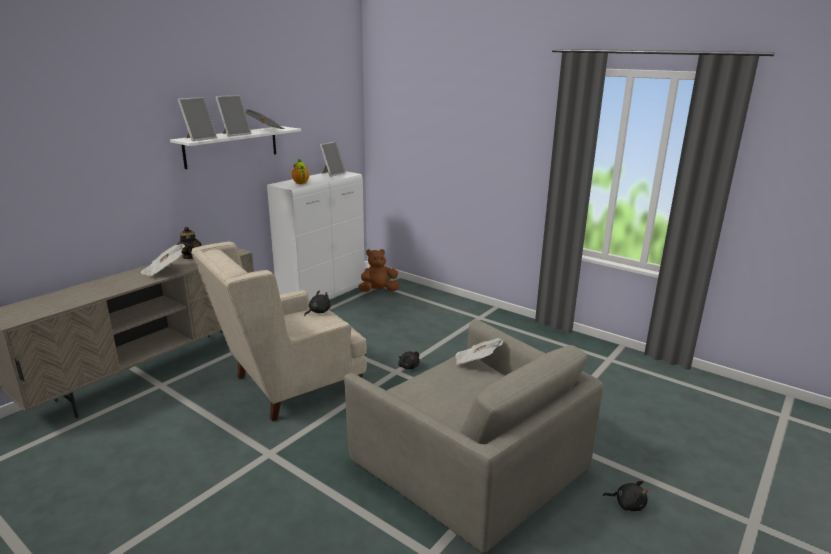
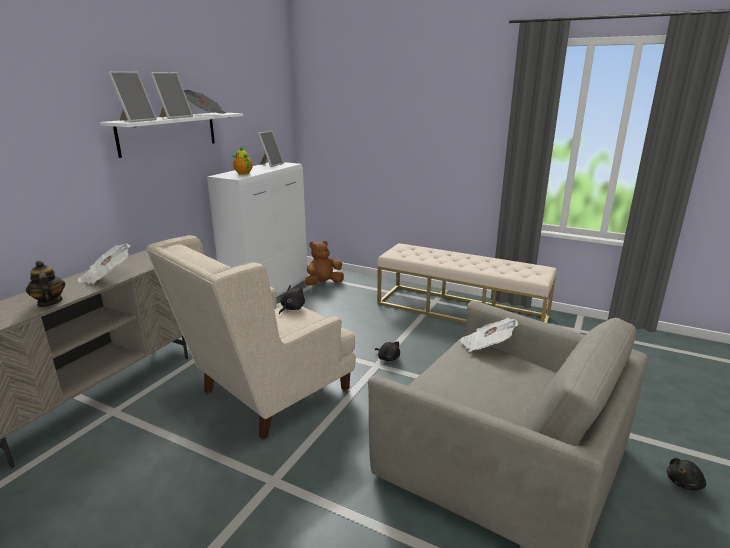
camera: 10 degrees left, 0 degrees up
teapot [177,227,202,259] -> teapot moved to [26,261,65,307]
black plush toy [603,481,649,511] -> black plush toy turned 135 degrees clockwise [667,458,706,491]
none -> beige bench [377,243,557,323]

